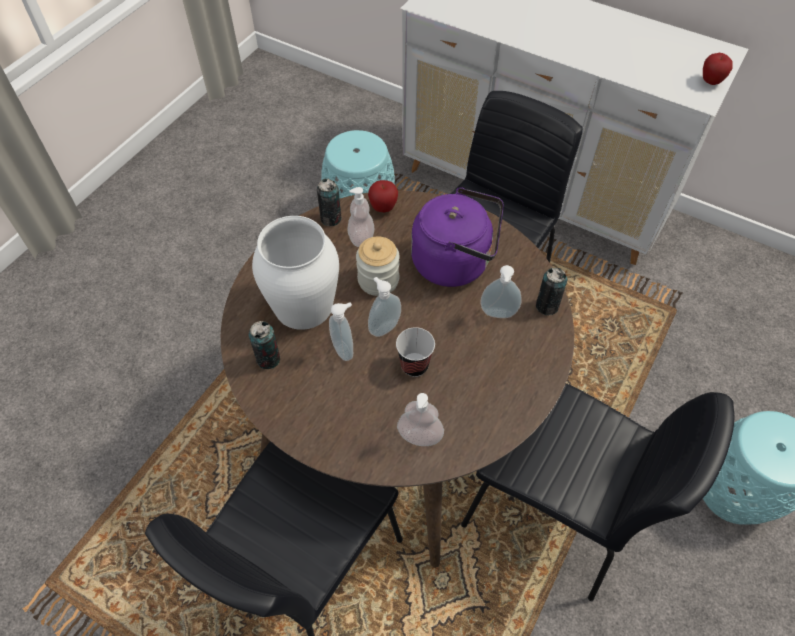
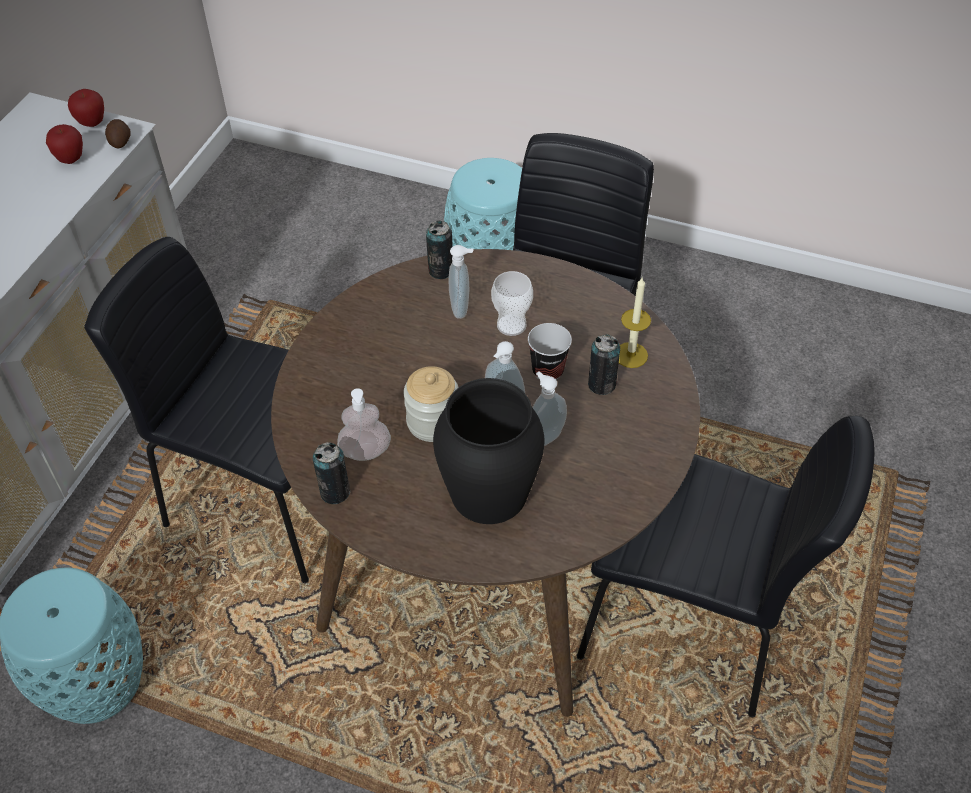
camera: 100 degrees left, 5 degrees down
can [249,321,280,369] -> can moved to [588,334,620,395]
white vase [252,216,339,330] -> black vase [433,378,545,524]
apple [368,180,398,212] -> apple moved to [46,124,83,164]
soap dispenser [397,393,444,446] -> candle [619,278,651,368]
purple kettle [411,187,504,287] -> none
none -> potato [105,119,130,149]
none -> cup [491,271,533,336]

